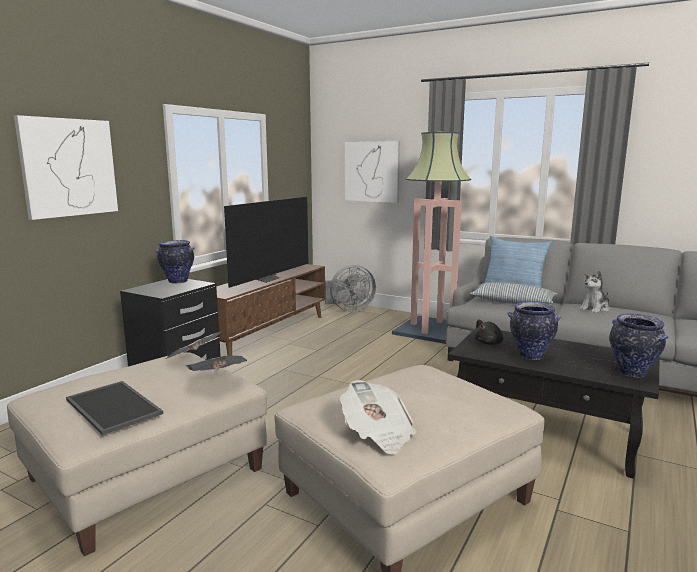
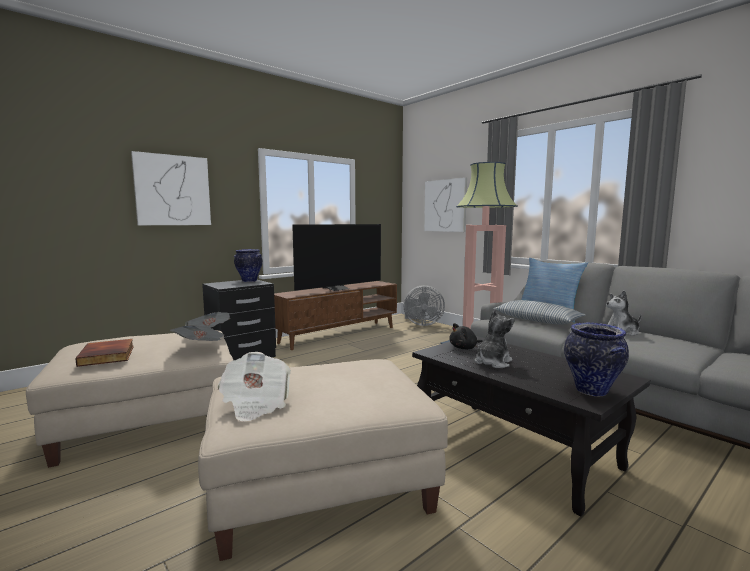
camera: 20 degrees right, 5 degrees down
tray [66,381,163,435] -> book [75,339,134,367]
vase [507,302,562,360] -> plush toy [475,308,515,368]

